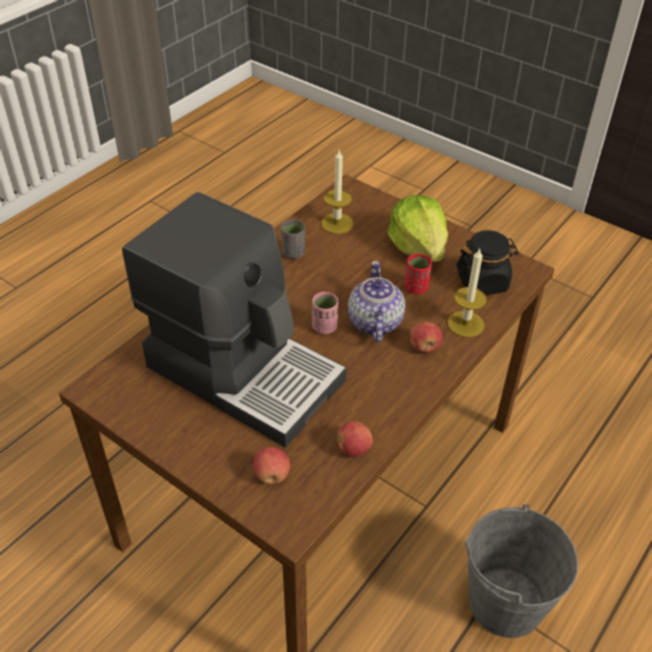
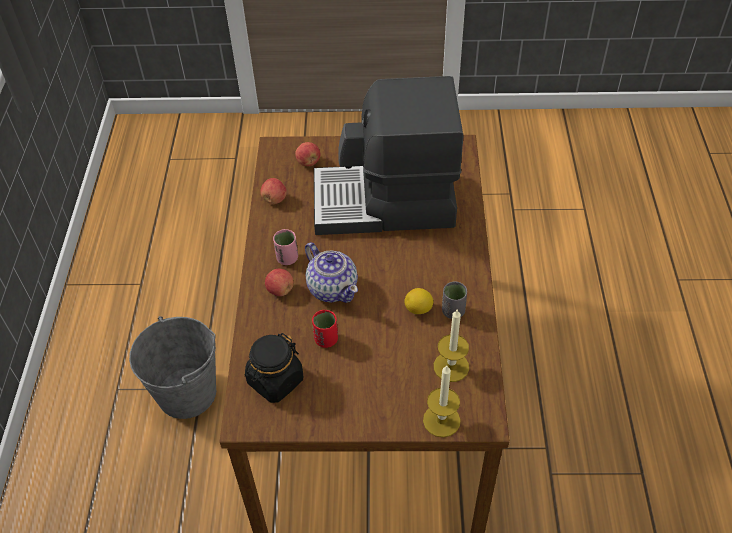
camera: 145 degrees right, 5 degrees up
pink cup [312,292,338,334] -> pink cup moved to [273,229,298,265]
lettuce [387,195,448,262] -> none
candle [447,248,487,337] -> candle moved to [423,366,461,438]
none -> lemon [404,288,433,314]

